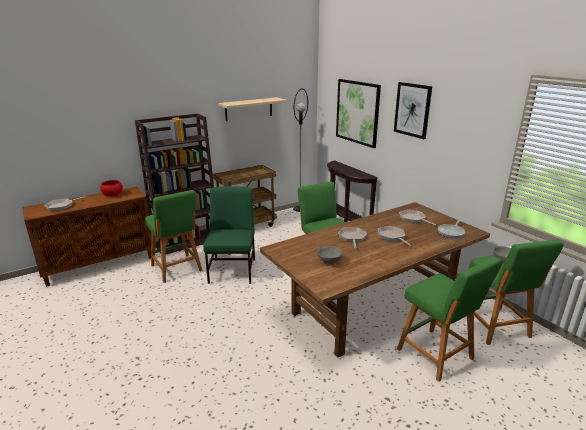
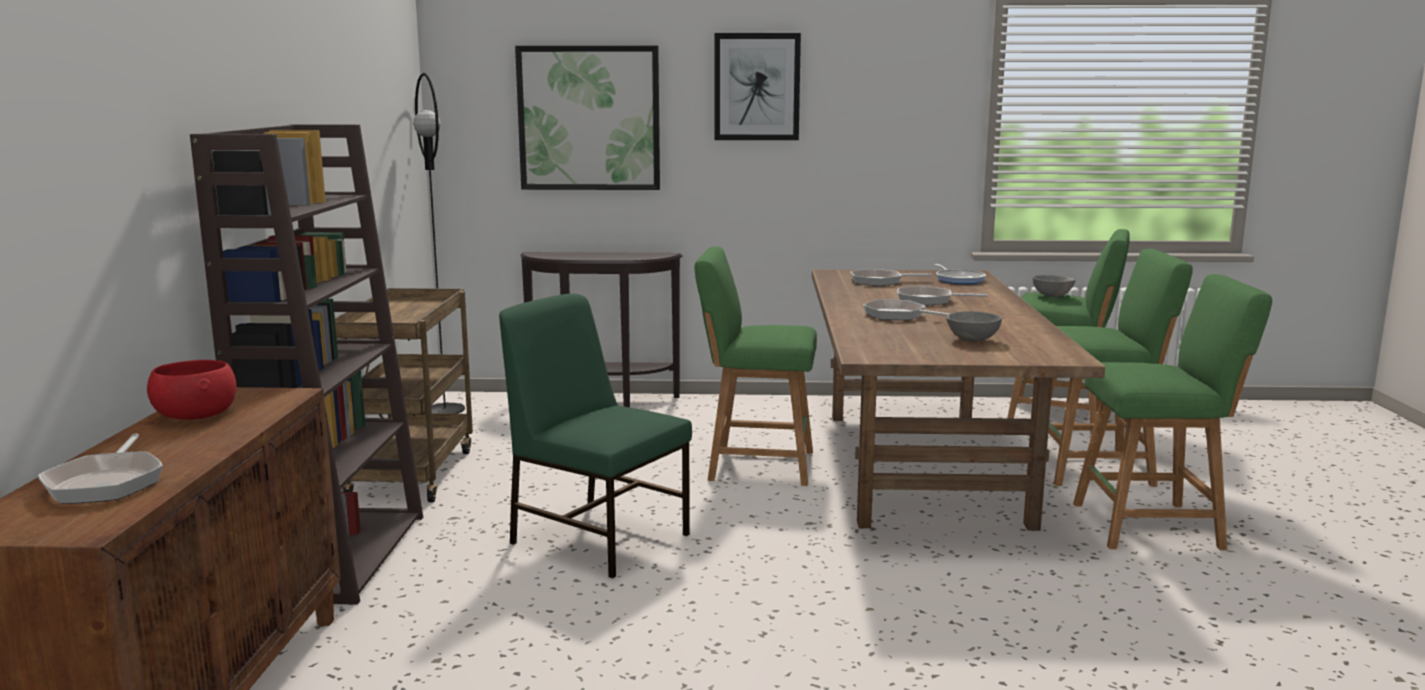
camera: 55 degrees left, 10 degrees down
green stool [145,190,202,283] -> green stool moved to [1073,274,1272,550]
beige shelf [218,97,287,121] -> none

